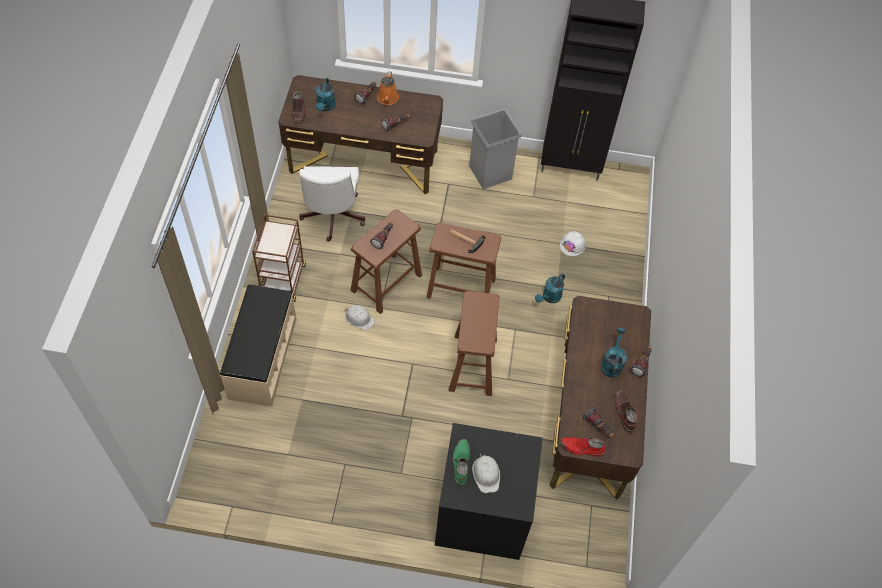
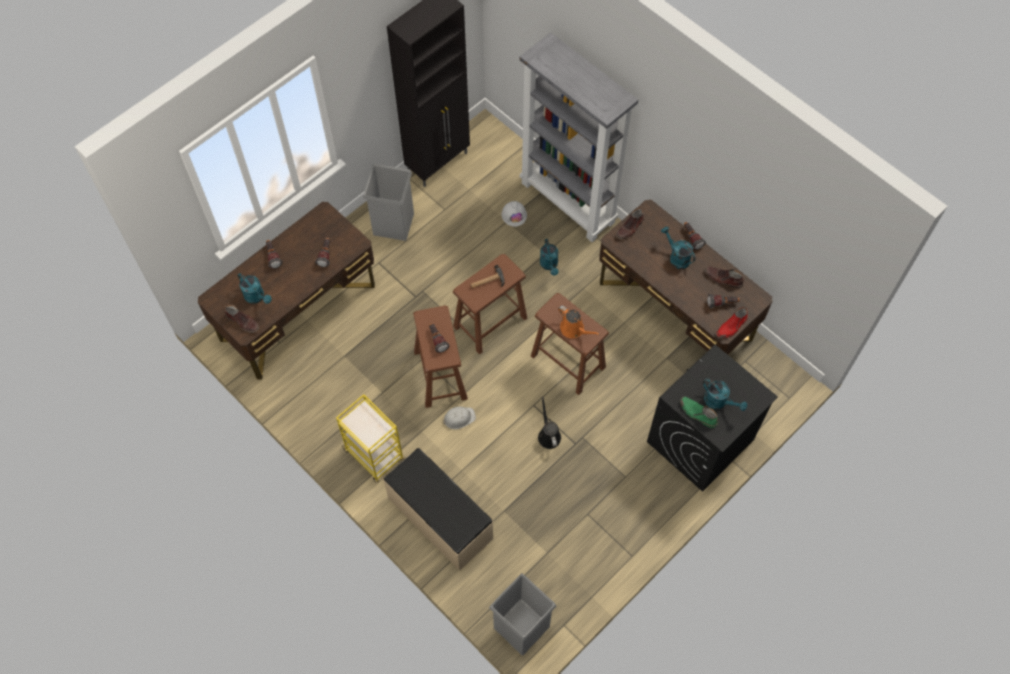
camera: 50 degrees left, 5 degrees up
brown cart [252,214,306,302] -> yellow cart [336,394,404,483]
white office chair [299,166,365,241] -> none
orange watering can [377,71,399,105] -> orange watering can moved to [558,305,600,338]
white hard hat [472,453,500,493] -> turquoise watering can [703,378,747,411]
none -> grey trash can [489,573,556,655]
none -> grey bookcase [519,33,638,242]
none -> black watering can [538,396,561,449]
none -> brown boot [616,208,644,239]

